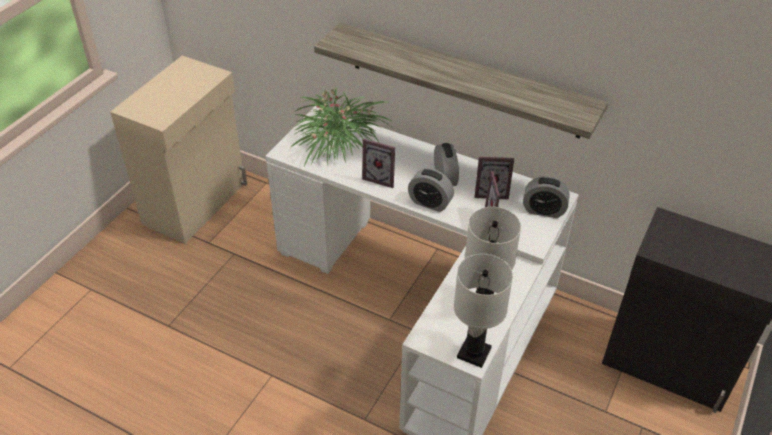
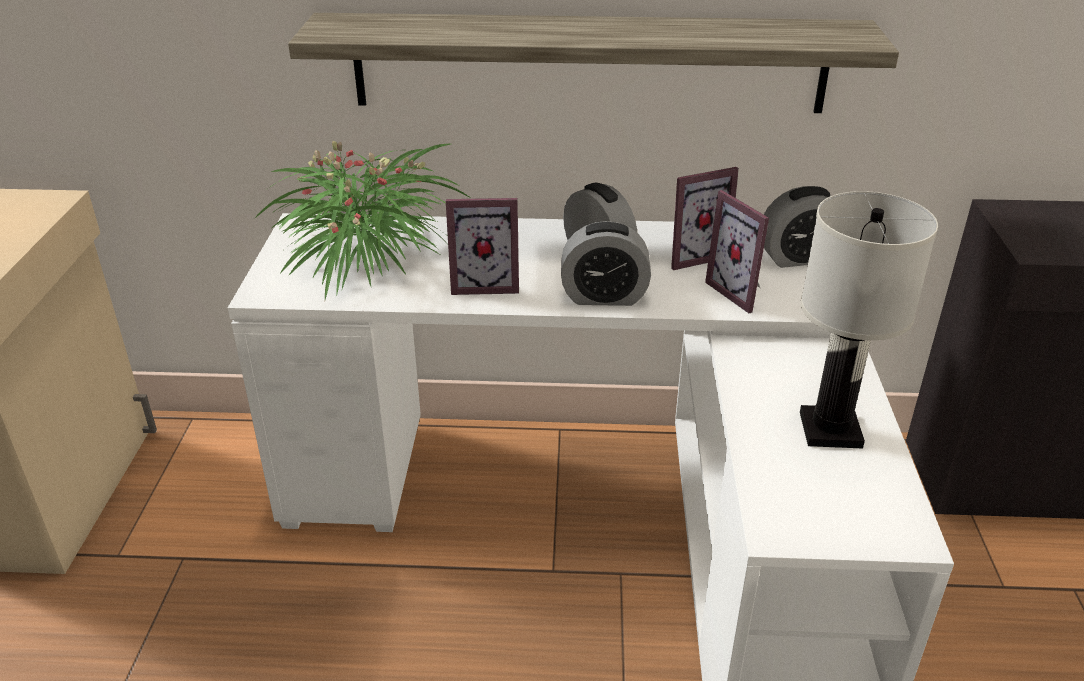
camera: 25 degrees left, 10 degrees down
white table lamp [454,254,513,368] -> none

